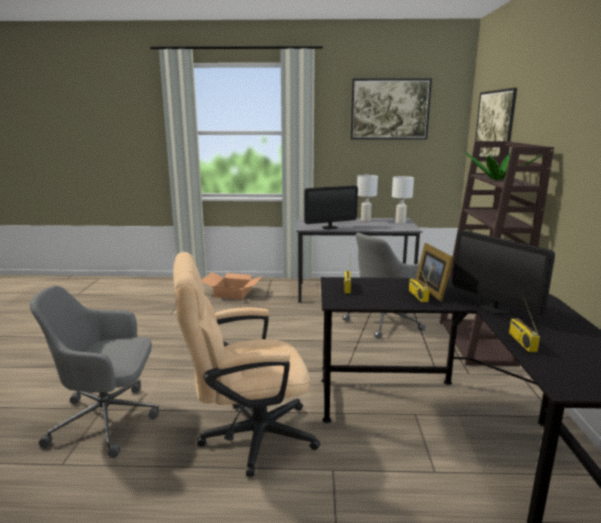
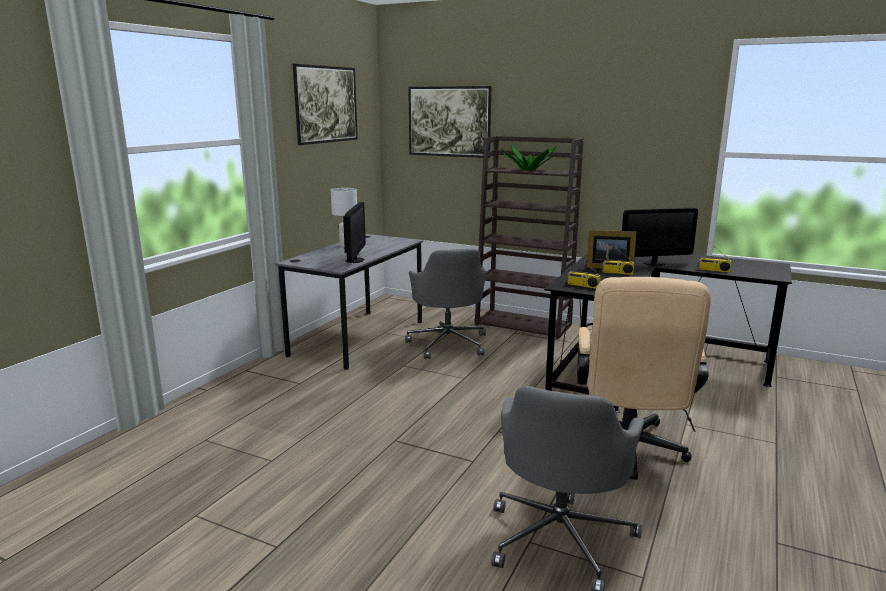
camera: 65 degrees left, 0 degrees up
cardboard box [201,272,263,300] -> none
white table lamp [392,176,414,224] -> none

